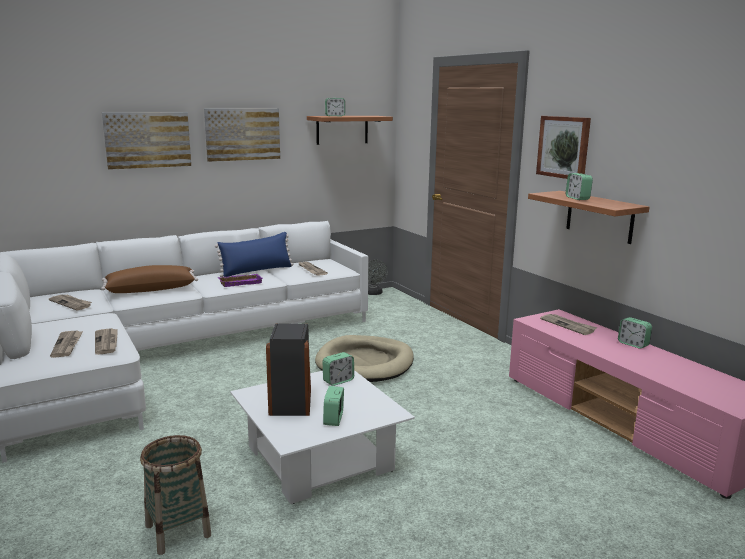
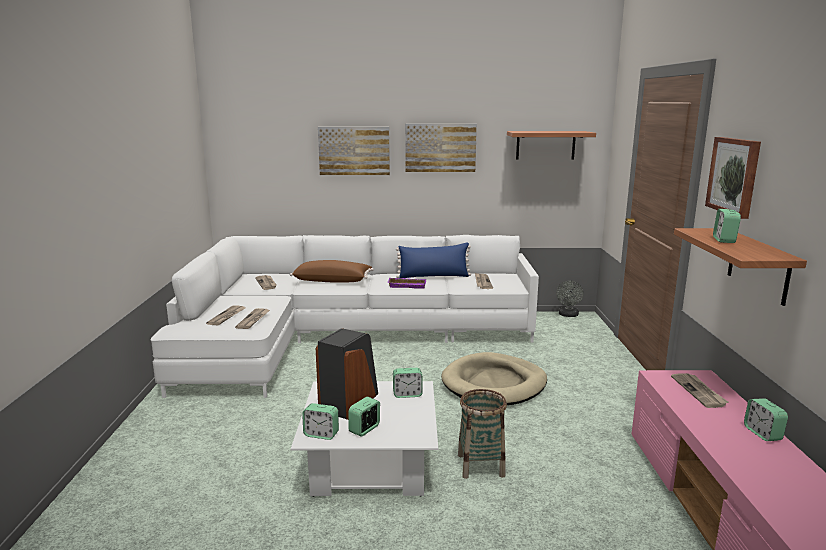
camera: 30 degrees right, 0 degrees up
basket [140,435,211,555] -> basket moved to [458,389,507,479]
alarm clock [325,98,345,116] -> alarm clock moved to [302,403,339,440]

